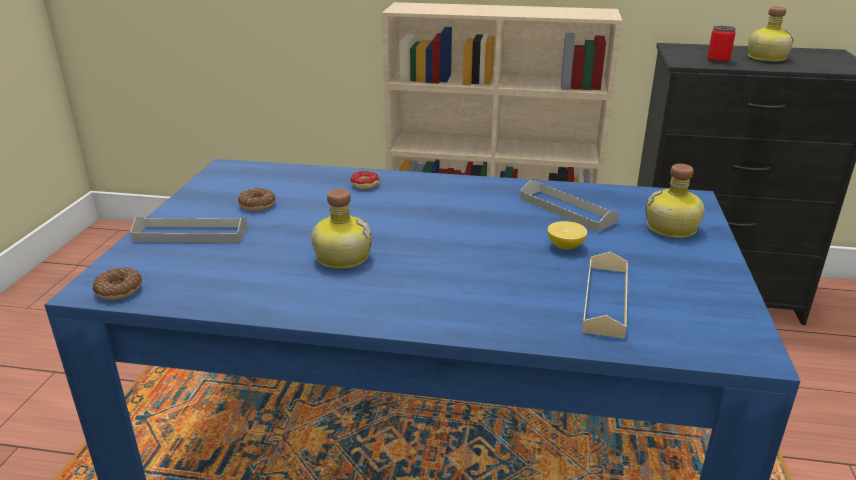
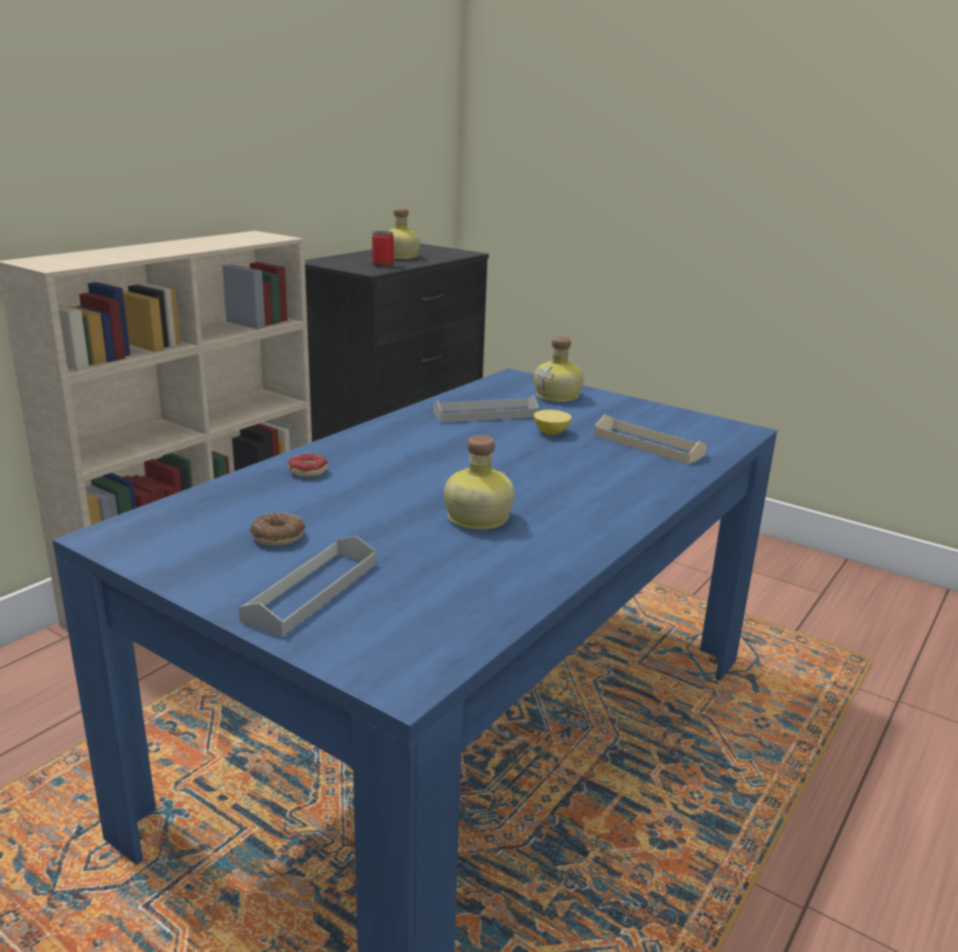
camera: 65 degrees left, 5 degrees down
donut [93,267,142,300] -> none

